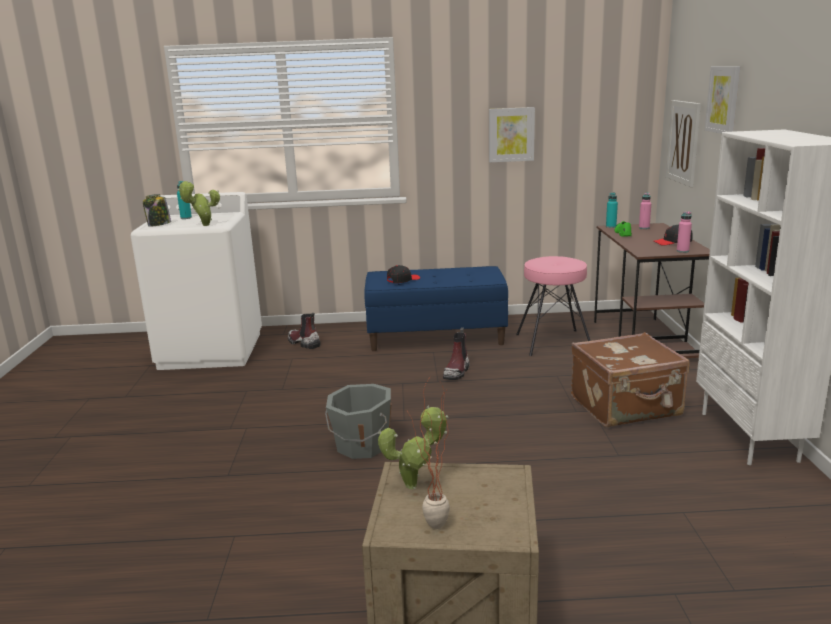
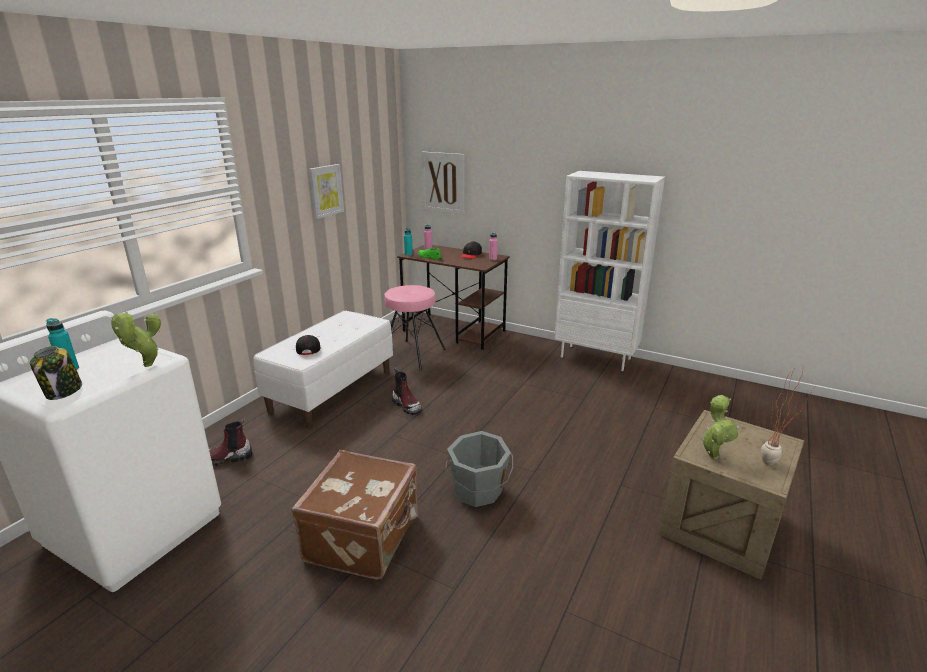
camera: 60 degrees left, 5 degrees up
blue bench [364,266,508,351] -> white bench [253,310,393,428]
brown suitcase [571,332,690,427] -> brown suitcase moved to [291,450,418,580]
picture [705,66,740,134] -> none

